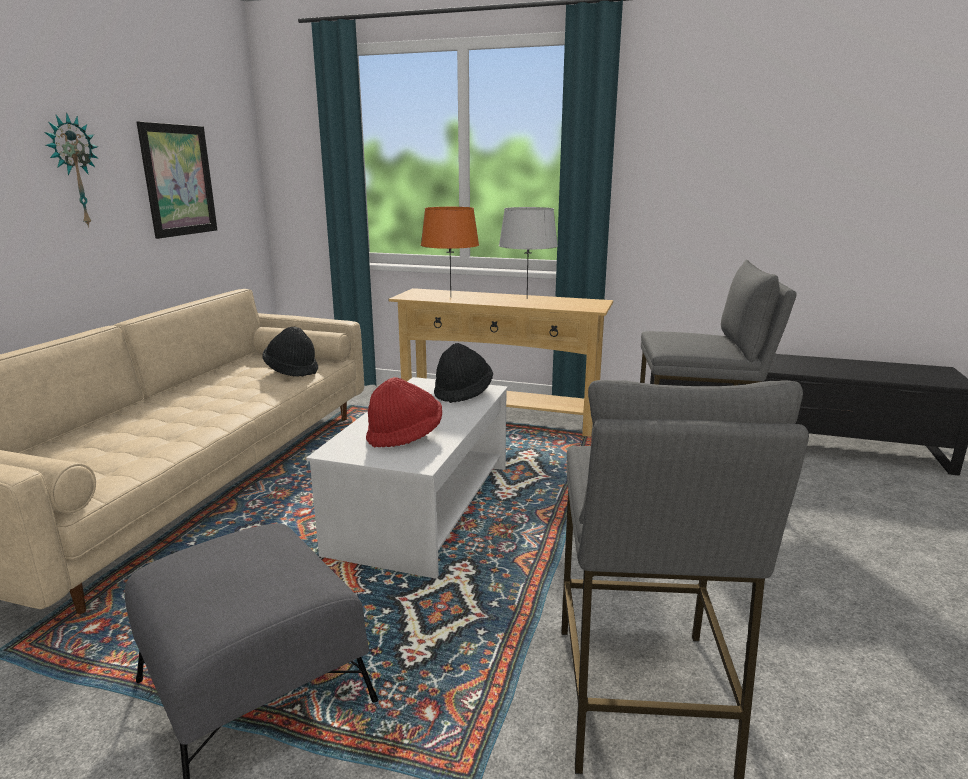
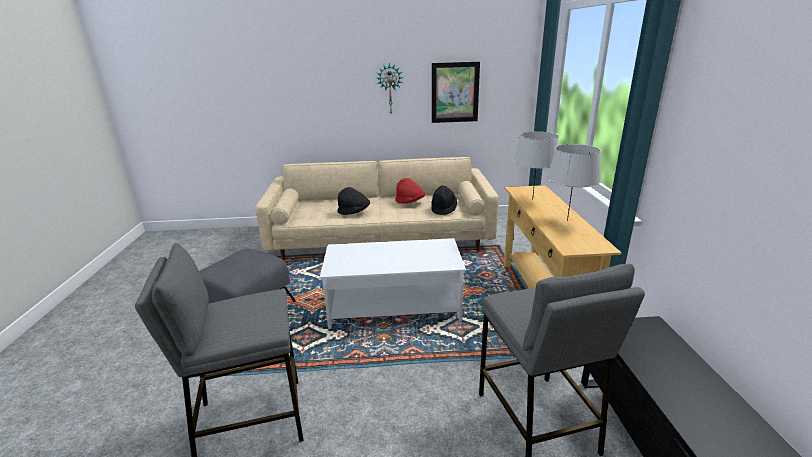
camera: 70 degrees right, 5 degrees up
red hat [366,377,442,447] -> red hat moved to [395,178,425,204]
orange table lamp [421,207,479,296] -> grey table lamp [514,132,559,200]
black hat [434,343,493,403] -> black hat moved to [337,187,370,215]

